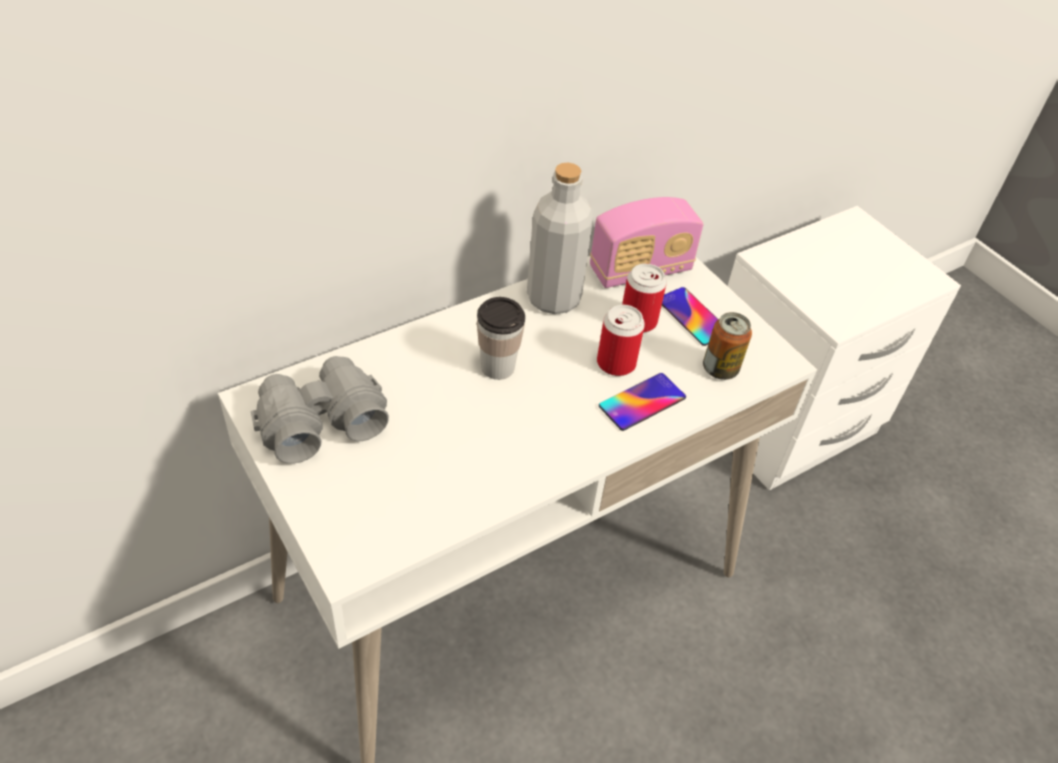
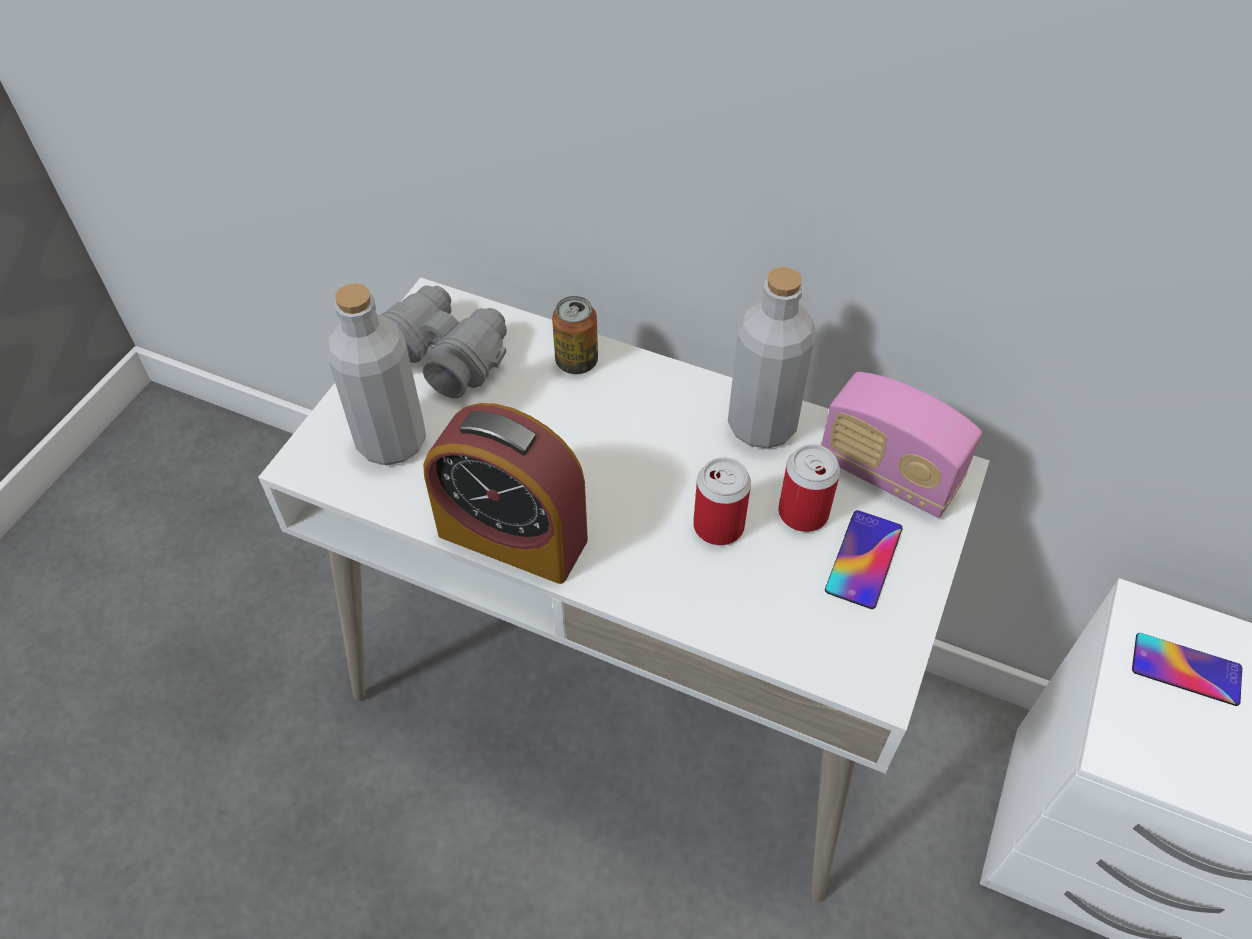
camera: 60 degrees right, 5 degrees up
cup [477,297,525,380] -> none
phone [599,373,686,431] -> phone moved to [1132,633,1242,706]
can [703,312,752,380] -> can moved to [552,296,598,374]
none -> grey bottle [327,283,426,465]
none -> alarm clock [423,403,588,584]

